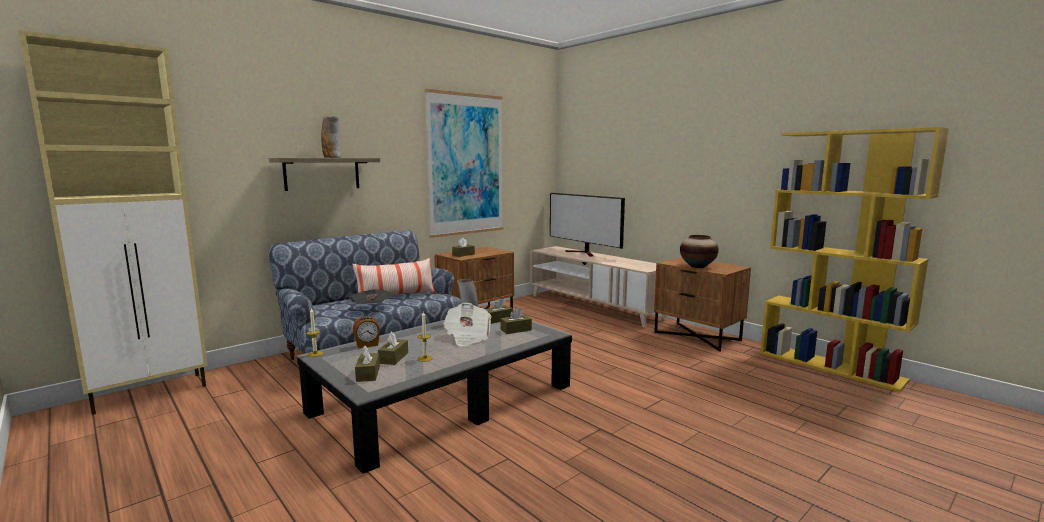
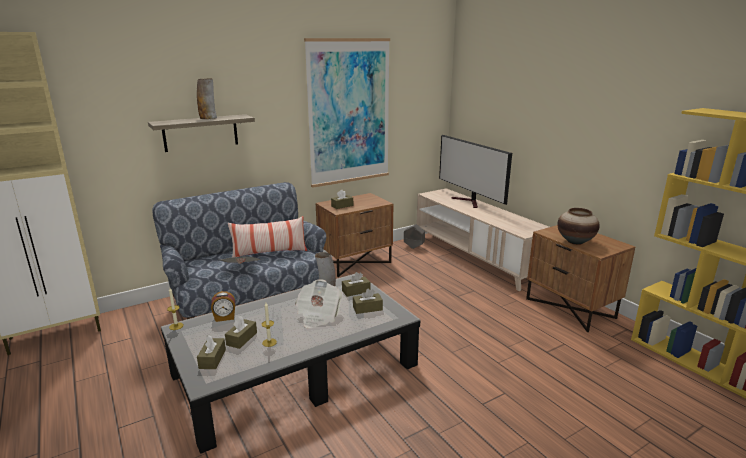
camera: 10 degrees right, 10 degrees up
none -> grey planter [404,224,425,249]

